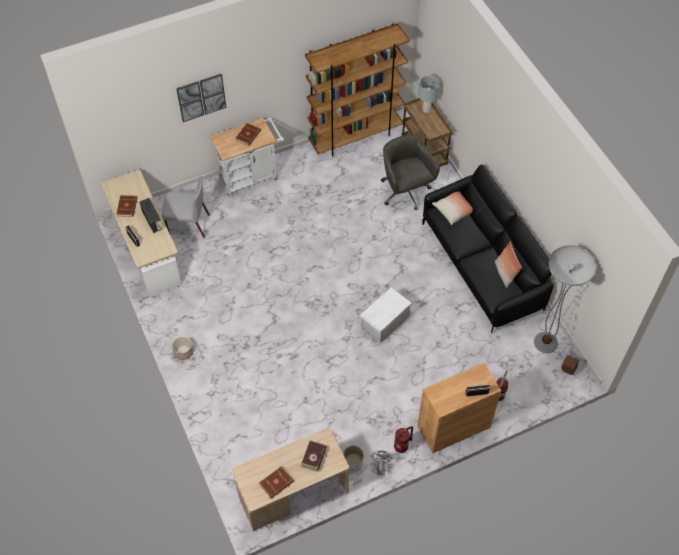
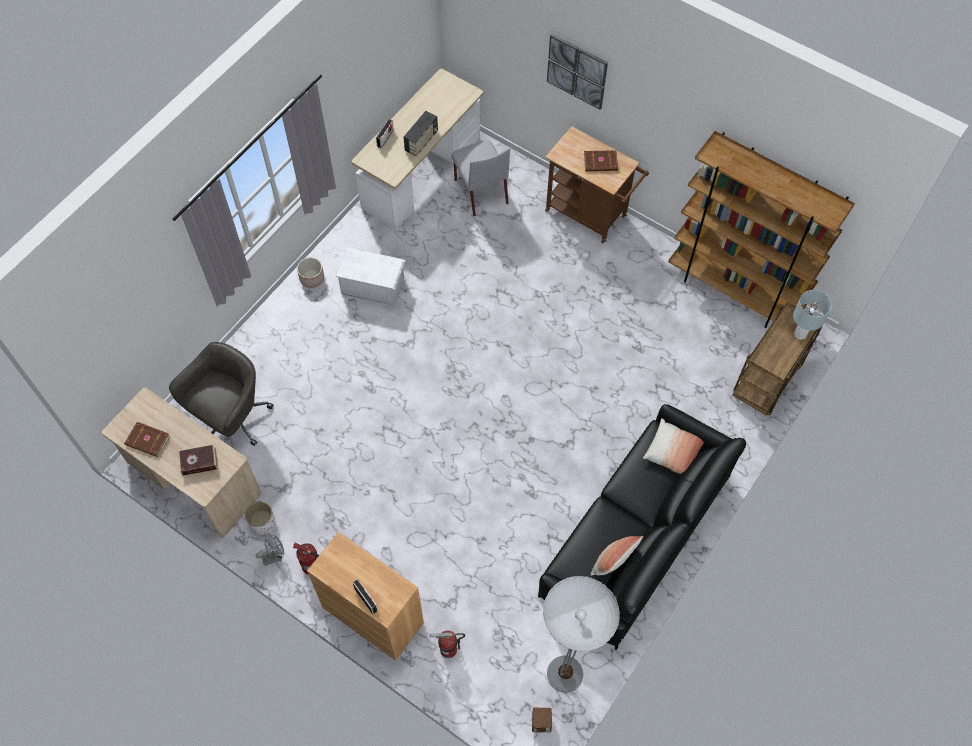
camera: 60 degrees right, 5 degrees up
brown book [117,195,138,217] -> none
white cart [210,118,284,198] -> brown cart [545,126,649,244]
white storage box [359,288,412,344] -> white storage box moved to [336,248,405,306]
grey office chair [381,134,440,210] -> grey office chair moved to [169,342,274,446]

